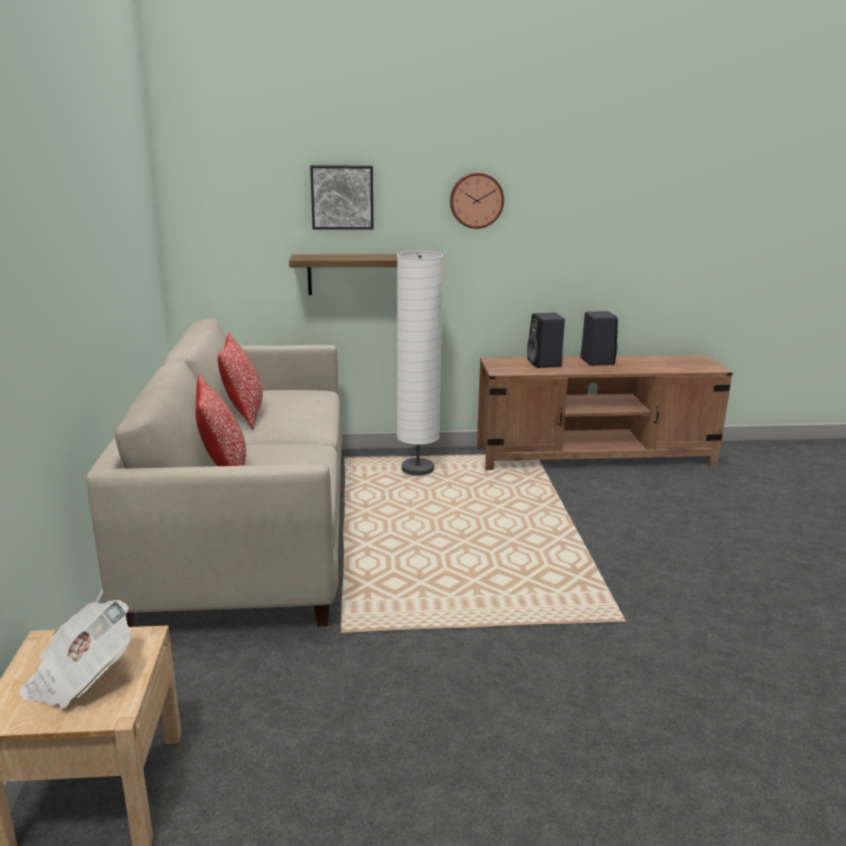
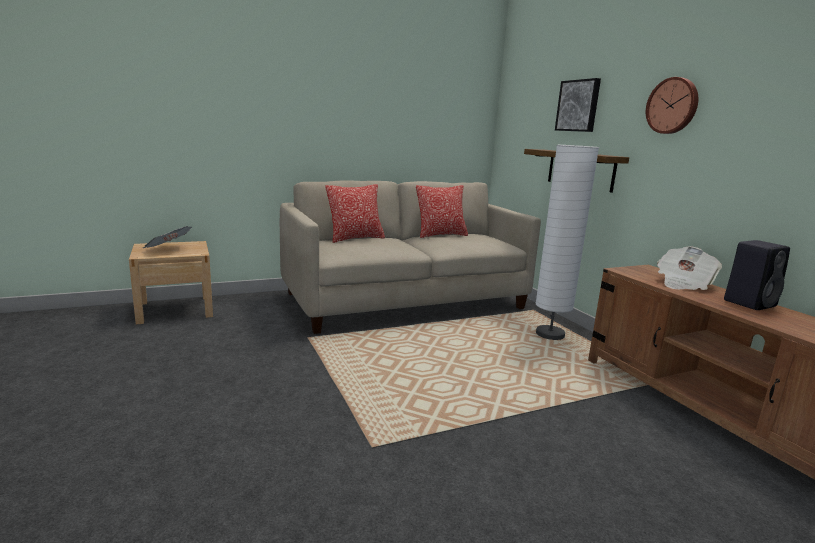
camera: 70 degrees right, 5 degrees down
black speaker [527,313,565,368] -> newspaper [657,246,722,290]

